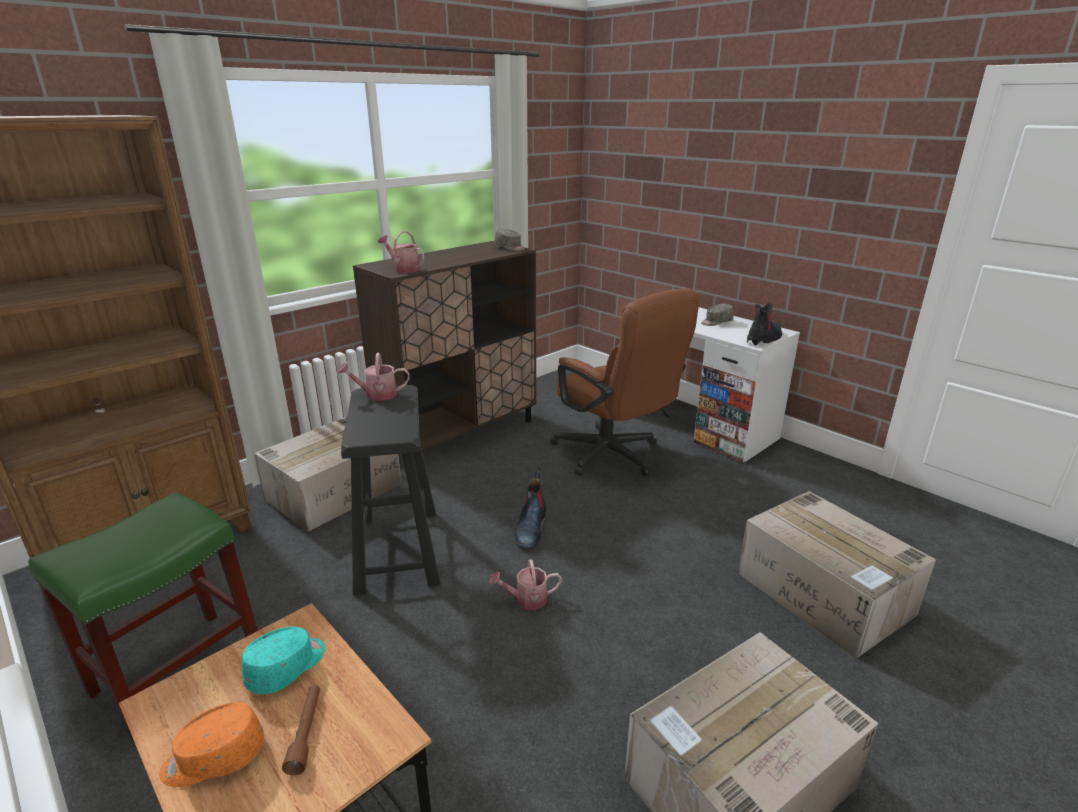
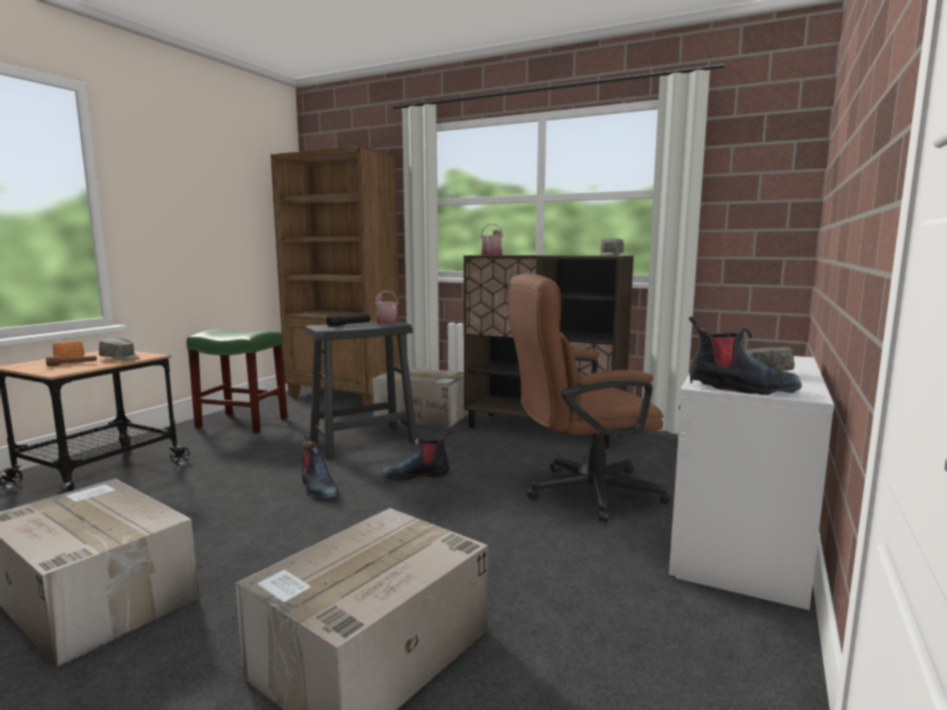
camera: 70 degrees right, 15 degrees down
turquoise cap [242,627,325,694] -> grey cap [99,338,140,360]
watering can [489,559,562,610] -> boot [301,432,339,500]
brown office chair [550,288,699,476] -> brown office chair turned 45 degrees clockwise [508,273,671,522]
none -> black flashlight [326,314,371,327]

